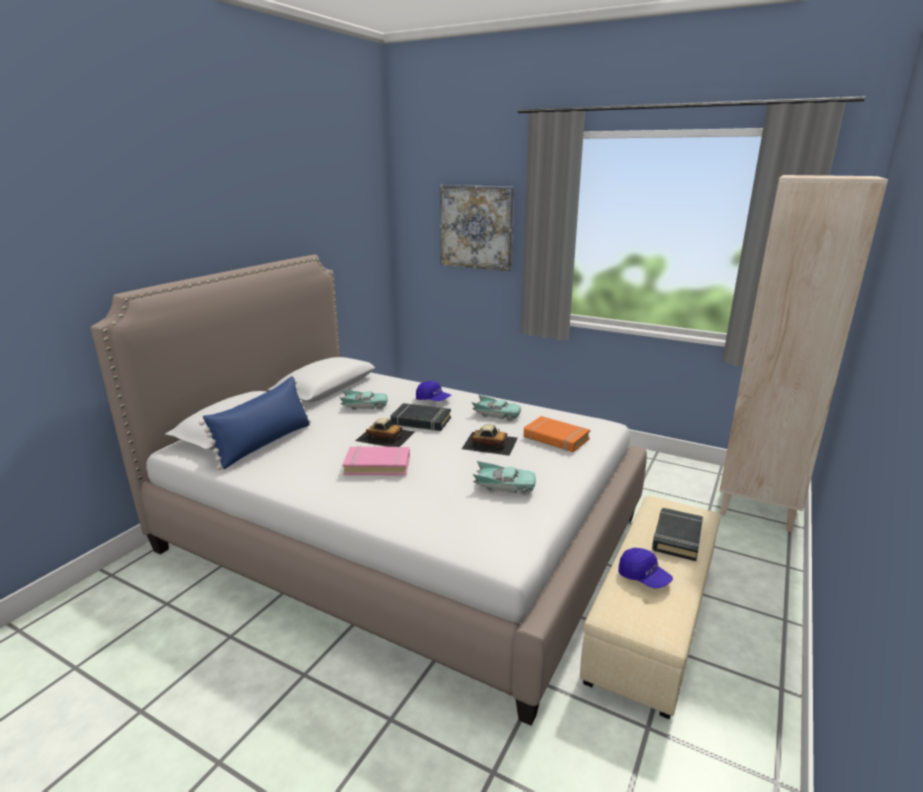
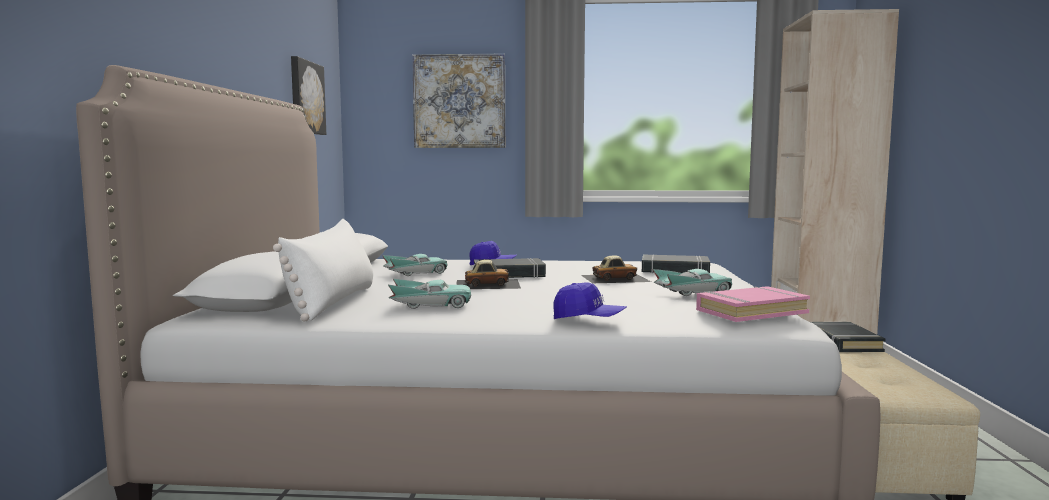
camera: 25 degrees left, 15 degrees down
blue pillow [199,376,311,470] -> white pillow [273,219,373,322]
pink book [342,446,410,476] -> pink book moved to [696,286,810,322]
turquoise toy car [471,395,521,421] -> turquoise toy car moved to [388,279,471,309]
orange book [523,416,590,452] -> black book [642,255,710,273]
blue cap [618,548,673,589] -> blue cap moved to [553,282,627,319]
none -> picture [291,56,326,135]

